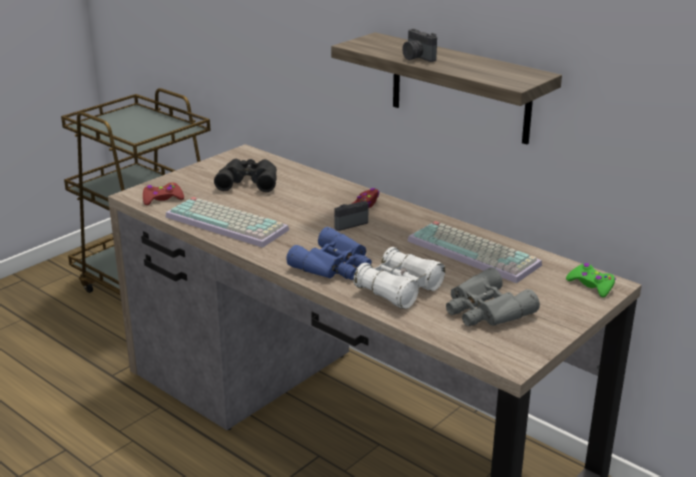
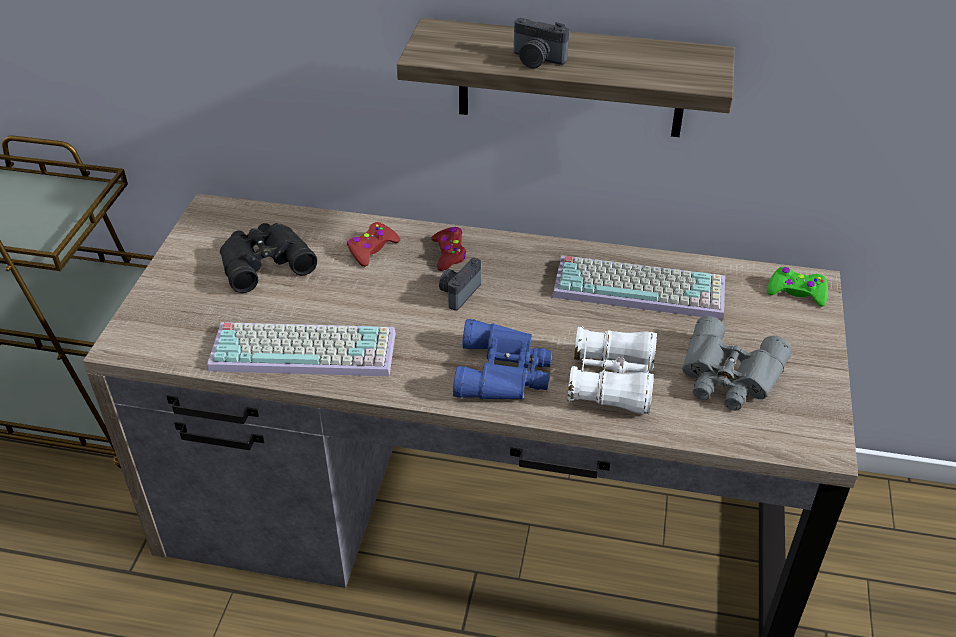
camera: 30 degrees left, 15 degrees up
red game controller [143,183,184,205] -> red game controller moved to [347,222,400,267]

